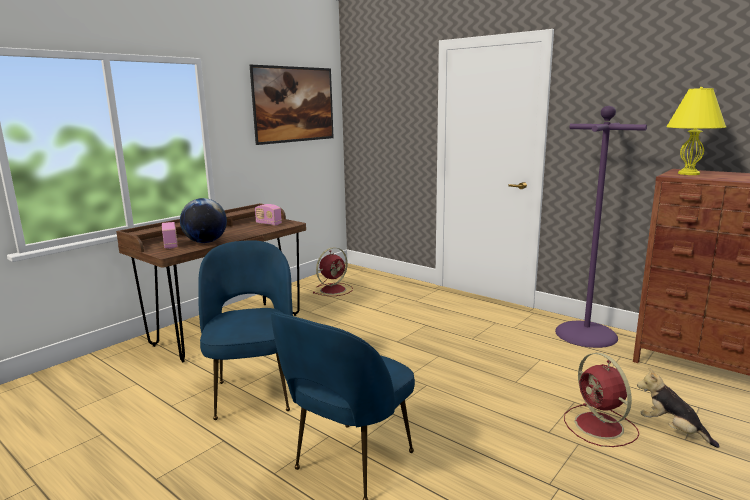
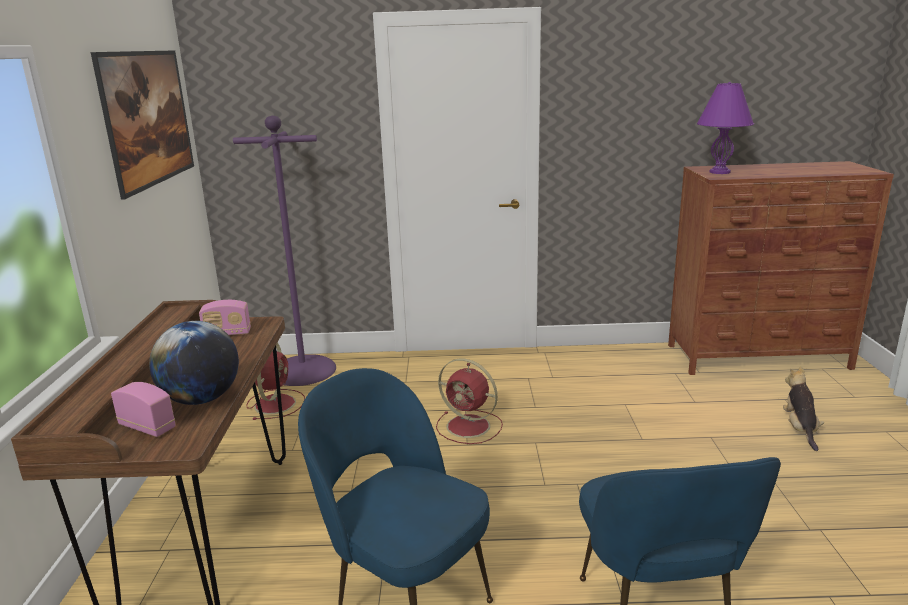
camera: 40 degrees left, 5 degrees up
purple clothes rack [555,106,647,348] -> purple clothes rack moved to [233,116,336,386]
red fan [564,353,639,447] -> red fan moved to [436,358,503,444]
plush toy [637,368,720,448] -> plush toy turned 90 degrees clockwise [783,366,824,451]
yellow table lamp [666,87,726,175] -> purple table lamp [697,82,754,174]

